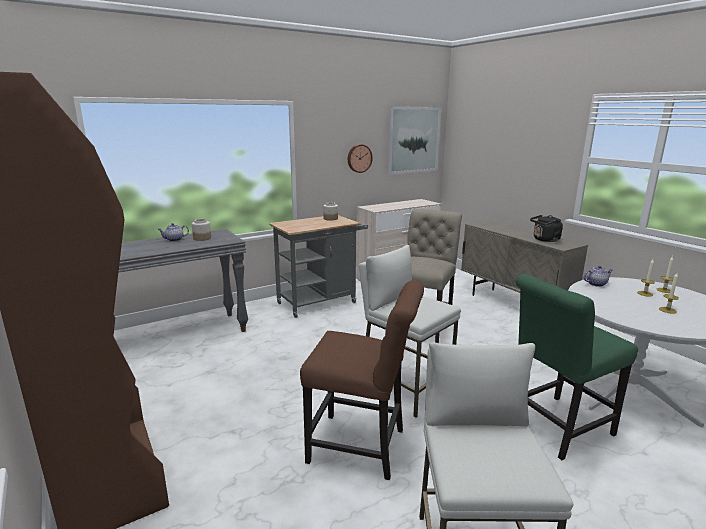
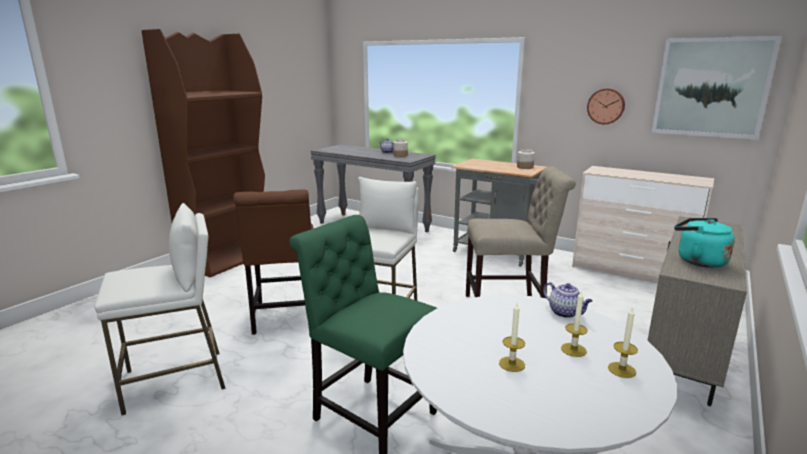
camera: 65 degrees right, 0 degrees up
black kettle [530,215,563,242] -> turquoise kettle [674,218,735,268]

